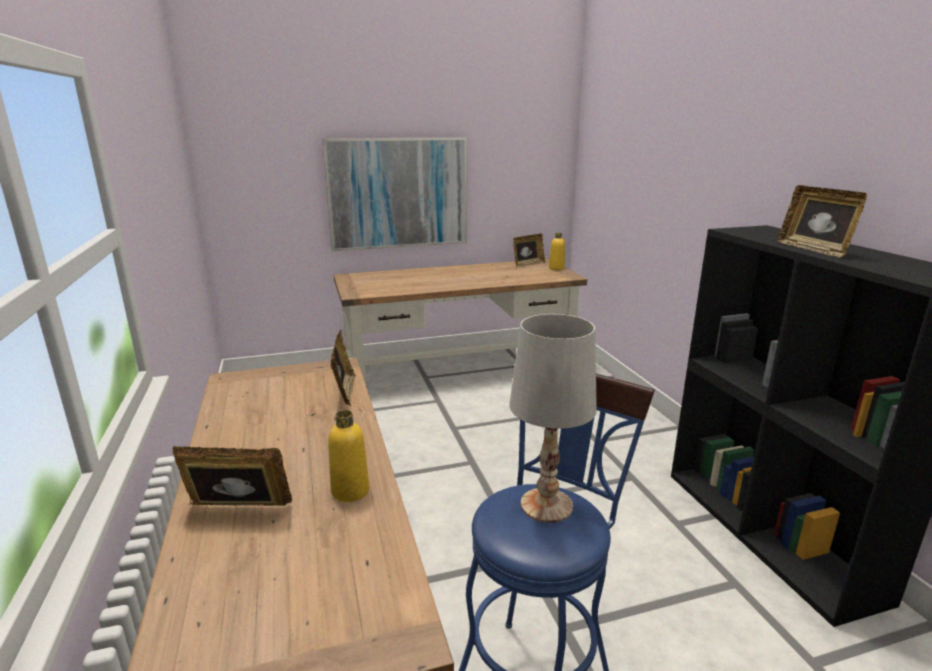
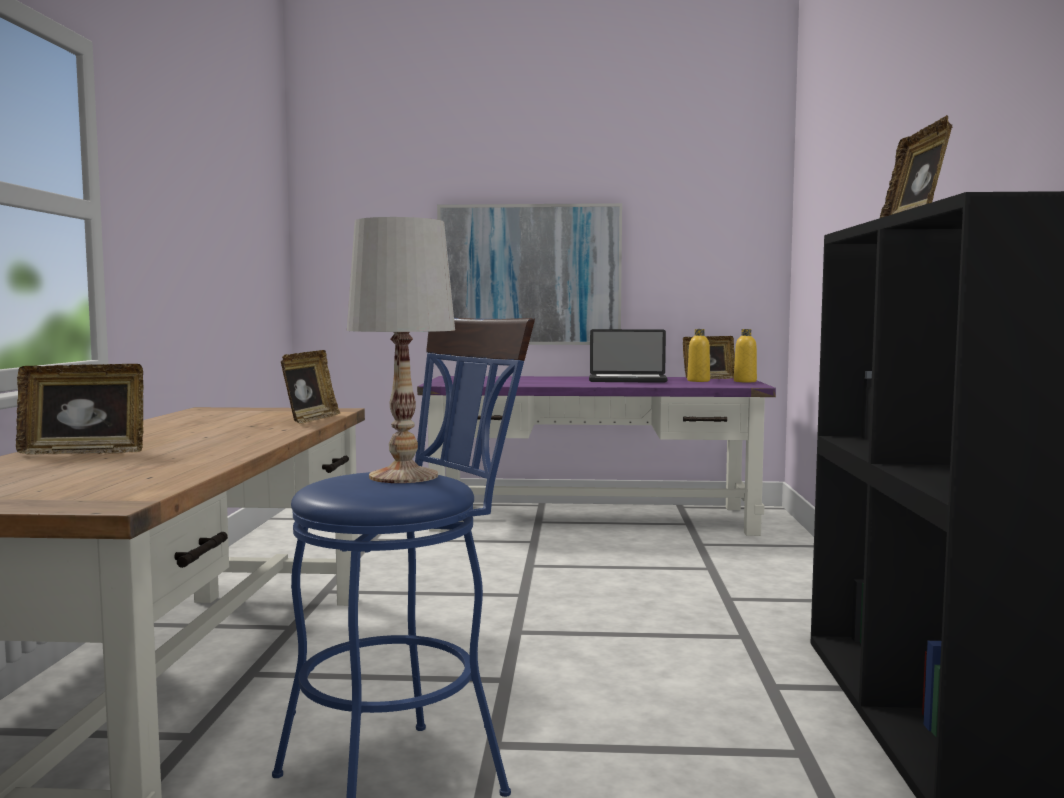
camera: 20 degrees right, 15 degrees down
picture frame [173,446,292,506] -> picture frame turned 150 degrees clockwise [16,364,143,455]
yellow bottle [328,410,369,502] -> yellow bottle moved to [687,329,710,382]
brown desk [333,259,587,384] -> purple desk [417,376,776,536]
none -> laptop [589,329,668,383]

